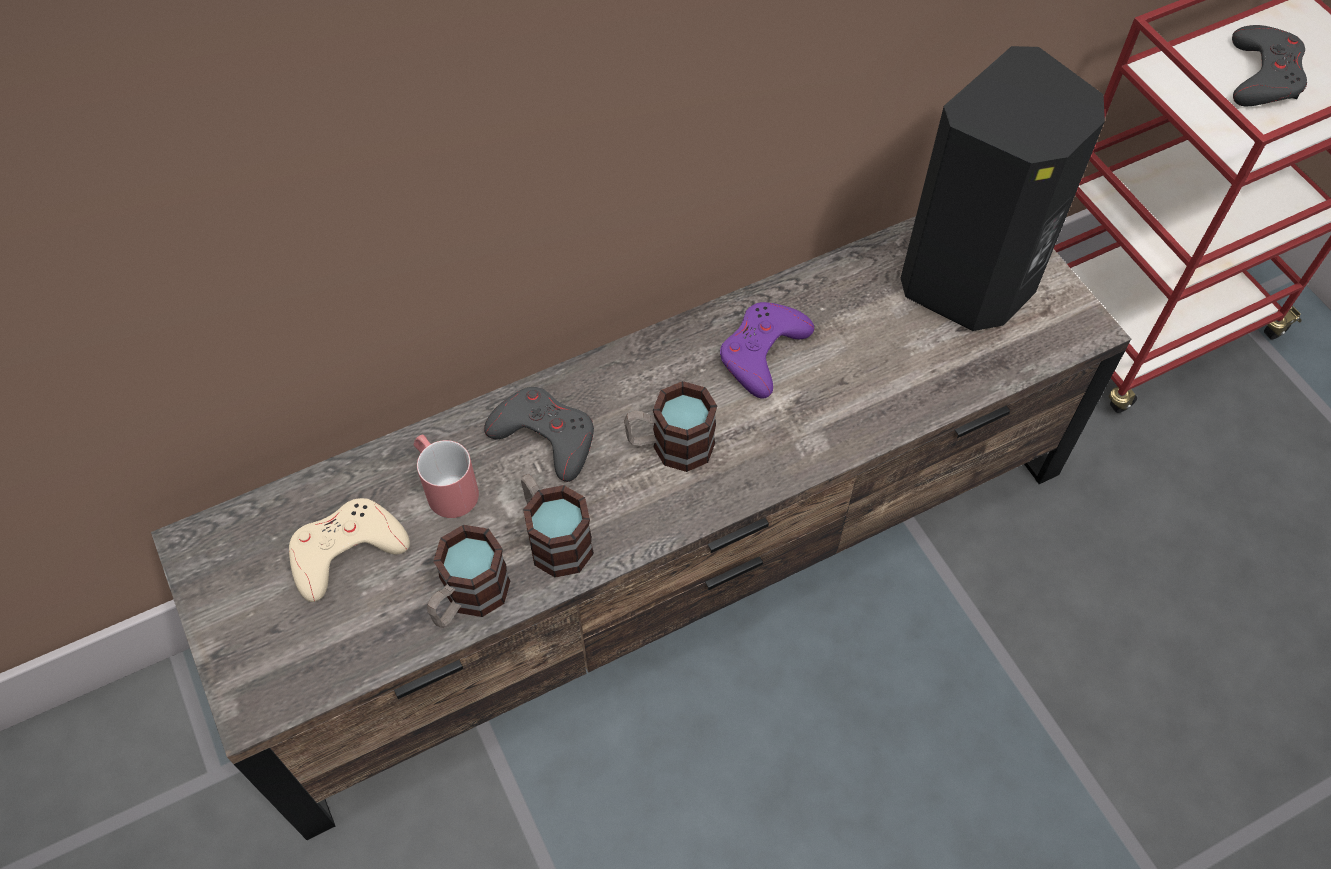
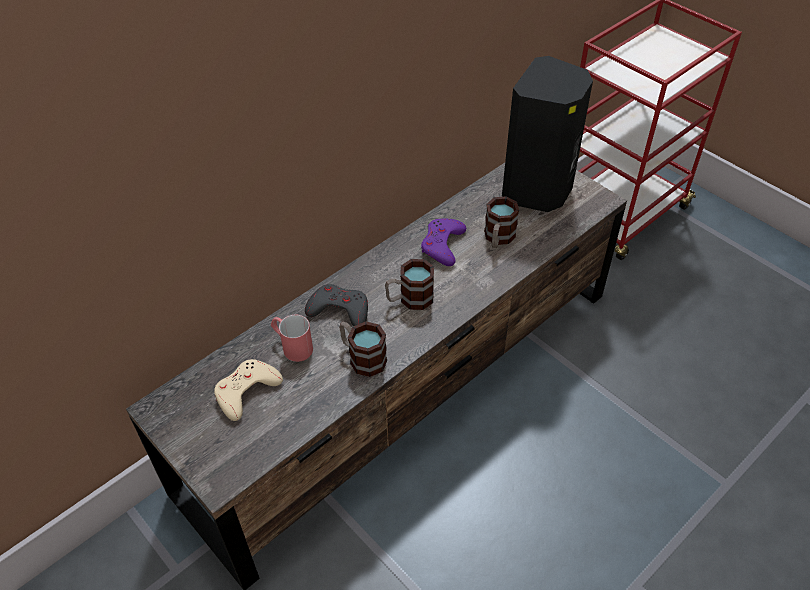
camera: 15 degrees left, 10 degrees down
mug [427,525,510,627] -> mug moved to [484,196,519,248]
grey game controller [1232,25,1307,106] -> none

